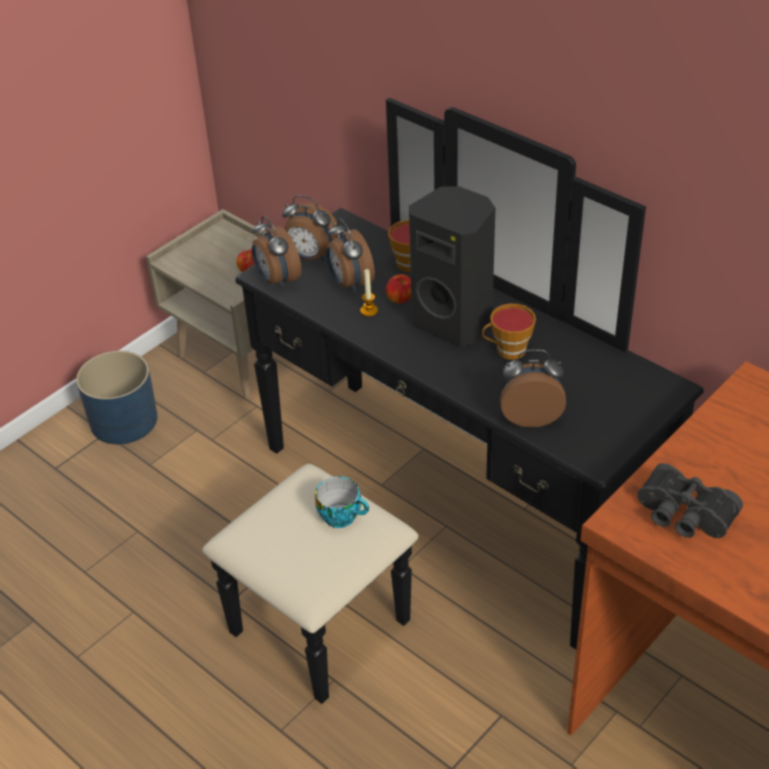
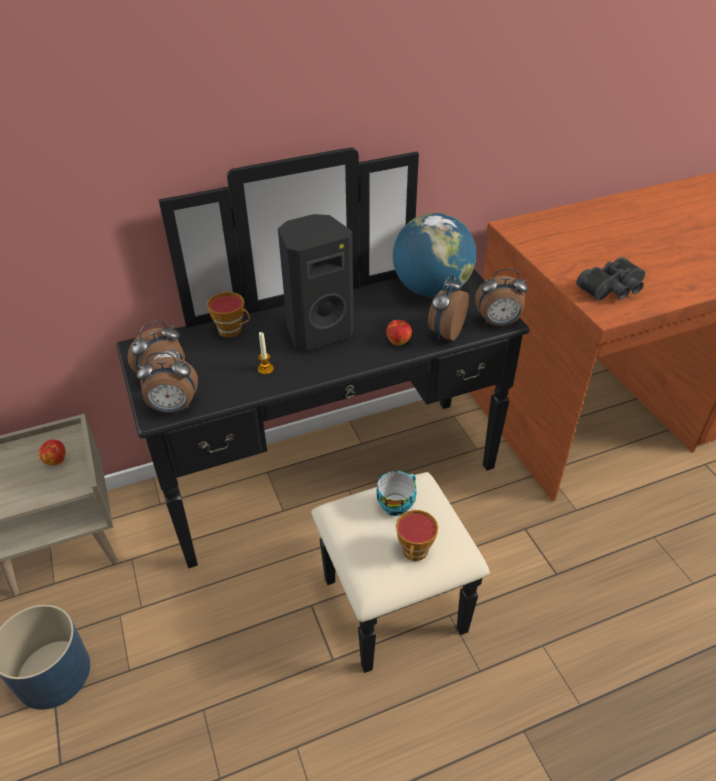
camera: 65 degrees left, 0 degrees up
alarm clock [326,218,375,293] -> alarm clock moved to [475,269,528,326]
apple [386,274,411,304] -> apple moved to [386,320,412,346]
cup [482,304,536,360] -> cup moved to [396,510,438,561]
none -> globe [393,213,476,297]

